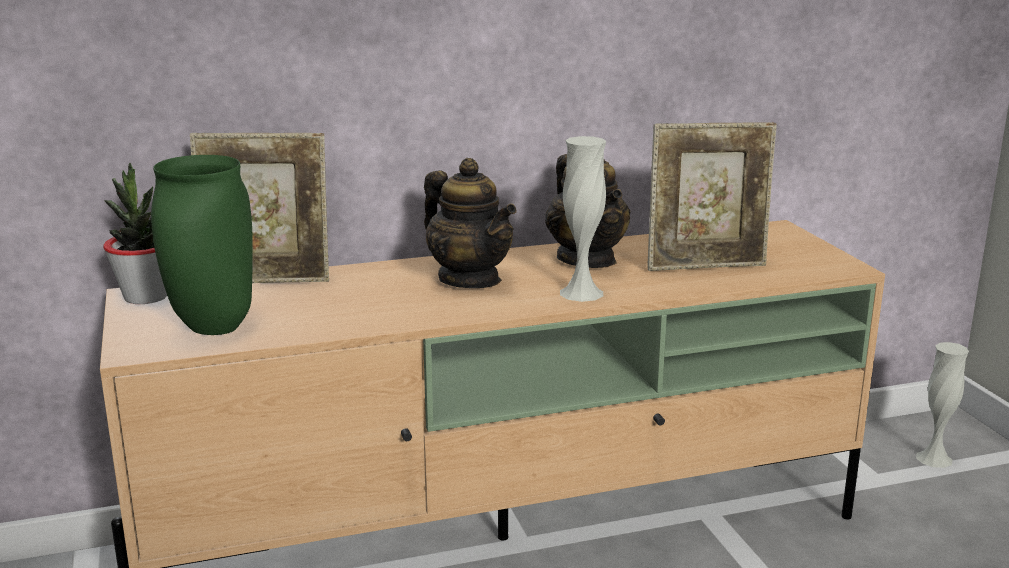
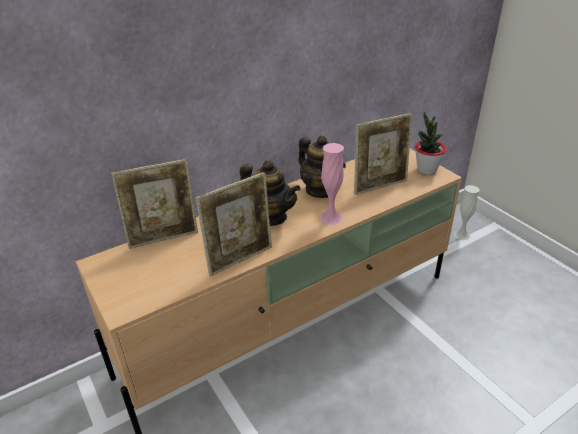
camera: 15 degrees left, 15 degrees up
potted plant [103,163,167,304] -> potted plant moved to [415,112,446,175]
green vase [151,155,253,335] -> none
white vase [560,136,606,302] -> pink vase [320,143,344,225]
none -> picture frame [196,172,272,276]

